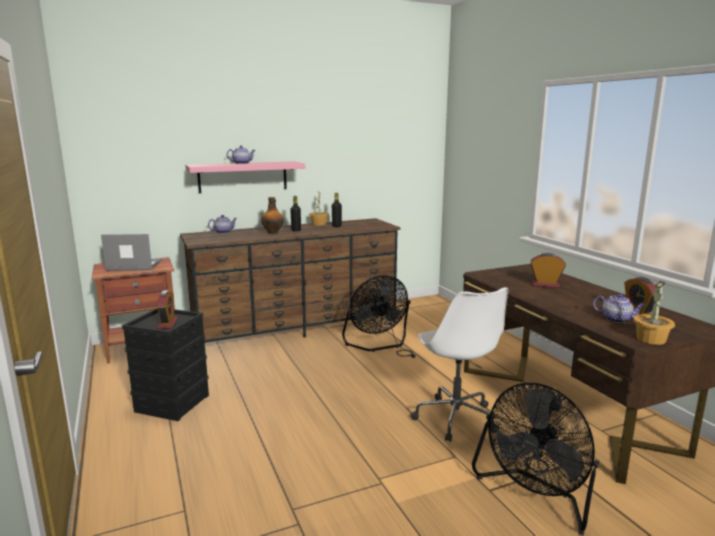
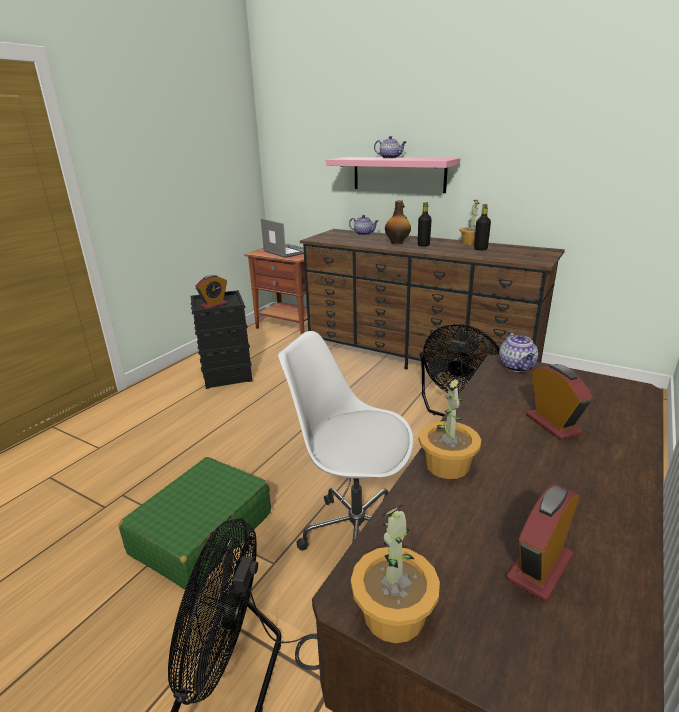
camera: 55 degrees right, 10 degrees up
white office chair [411,287,508,442] -> white office chair turned 75 degrees clockwise [278,331,414,550]
teapot [593,294,645,323] -> teapot moved to [499,331,538,372]
none -> green suitcase [119,457,271,589]
none -> potted plant [419,376,481,479]

